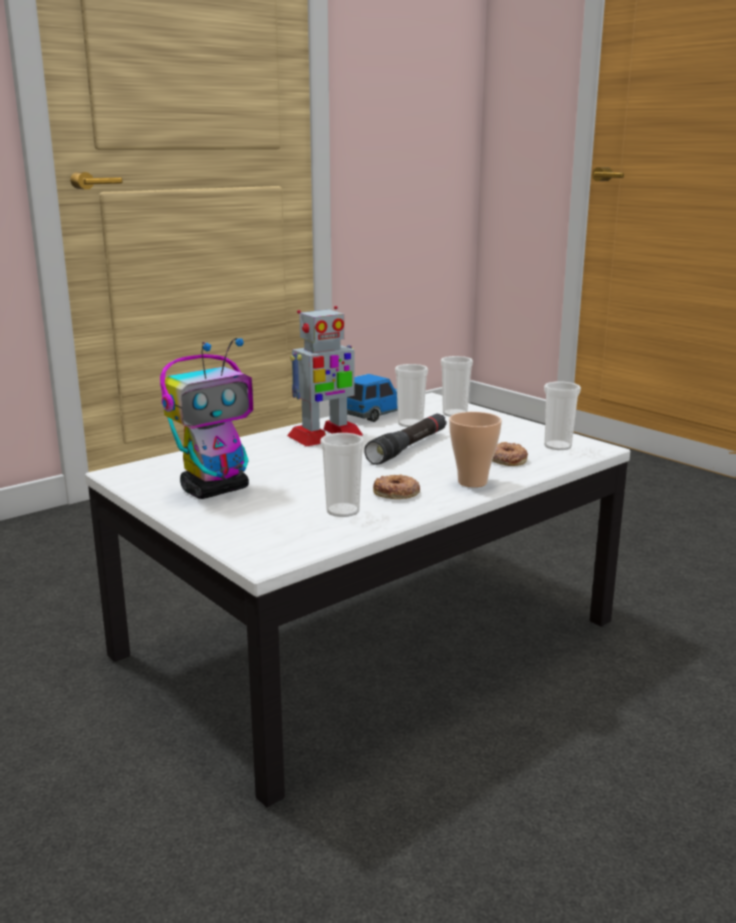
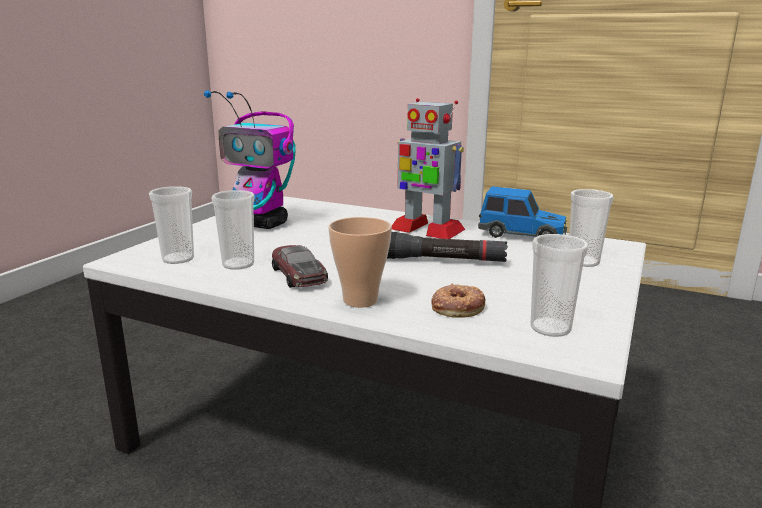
camera: 65 degrees right, 0 degrees up
donut [373,474,420,499] -> toy car [272,245,328,288]
cup [395,364,428,427] -> cup moved to [149,186,194,264]

